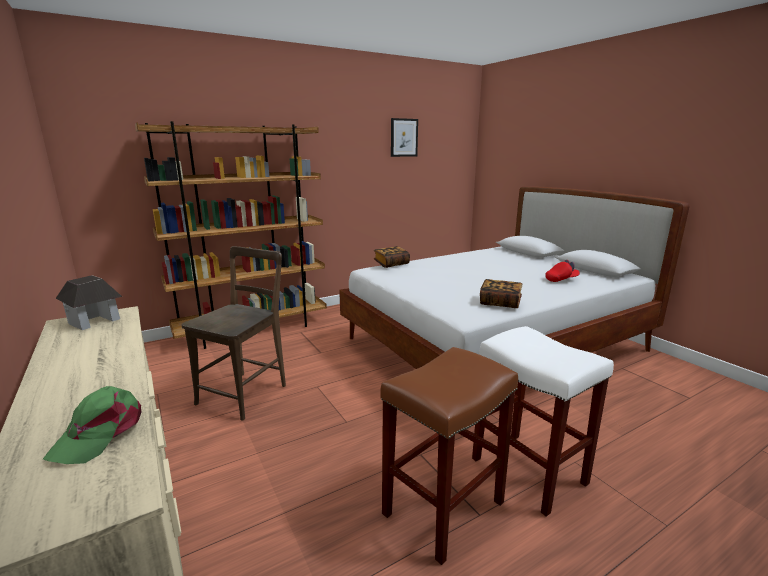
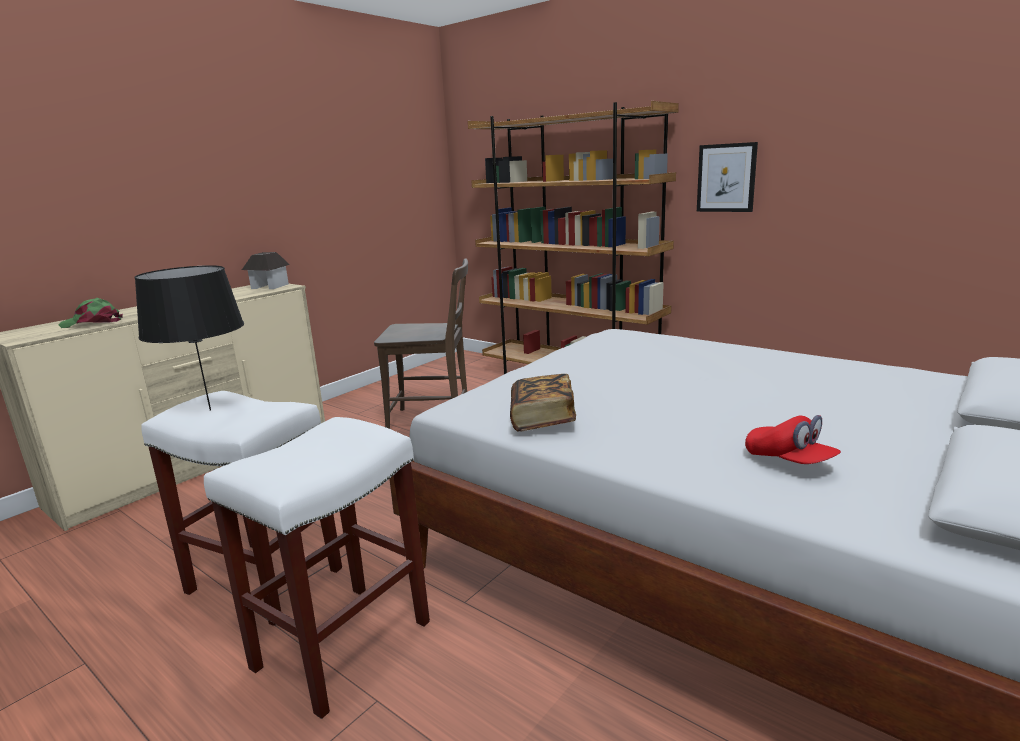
camera: 70 degrees right, 0 degrees up
book [374,246,410,268] -> none
brown stool [380,347,518,565] -> white stool [141,391,342,626]
picture [391,118,418,157] -> picture moved to [697,142,758,212]
none -> black table lamp [134,265,244,410]

